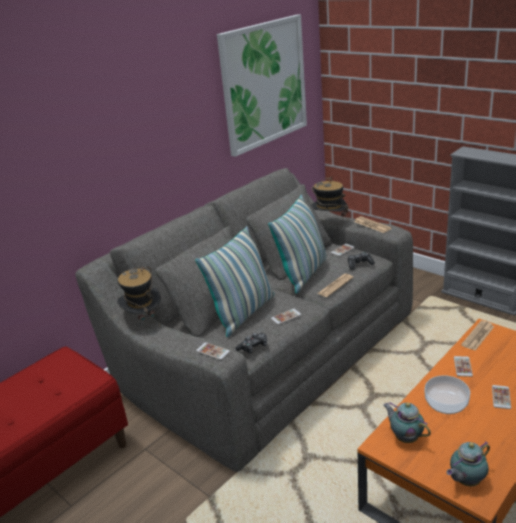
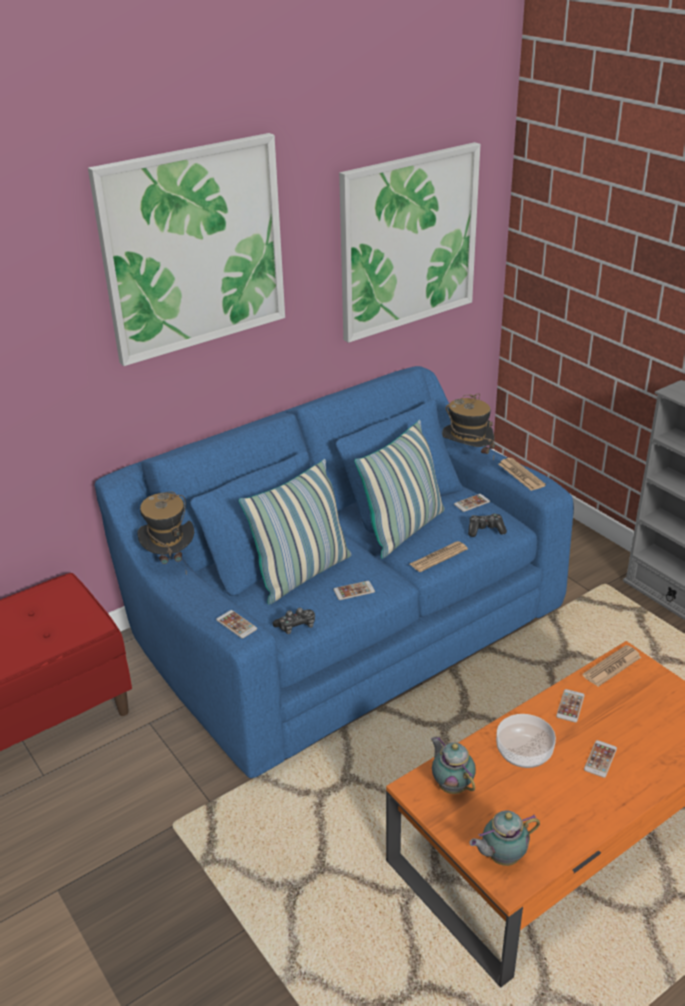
camera: 10 degrees right, 5 degrees up
grey sofa [75,168,413,472] -> blue sofa [95,366,574,778]
none -> picture [88,133,285,366]

